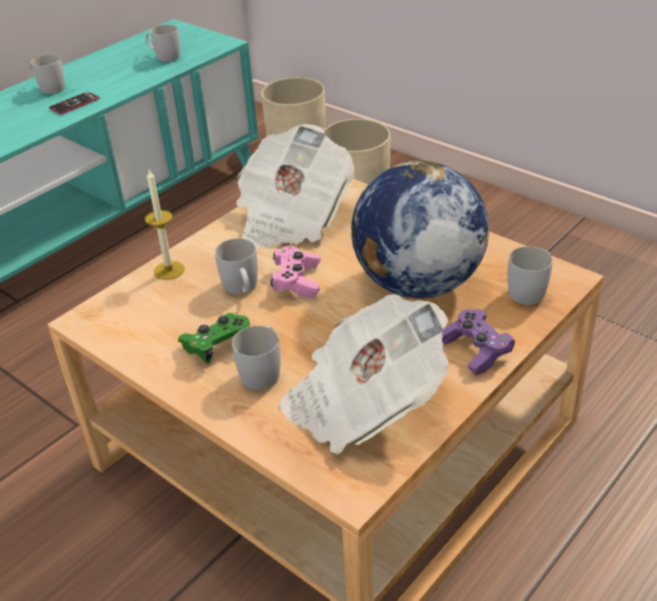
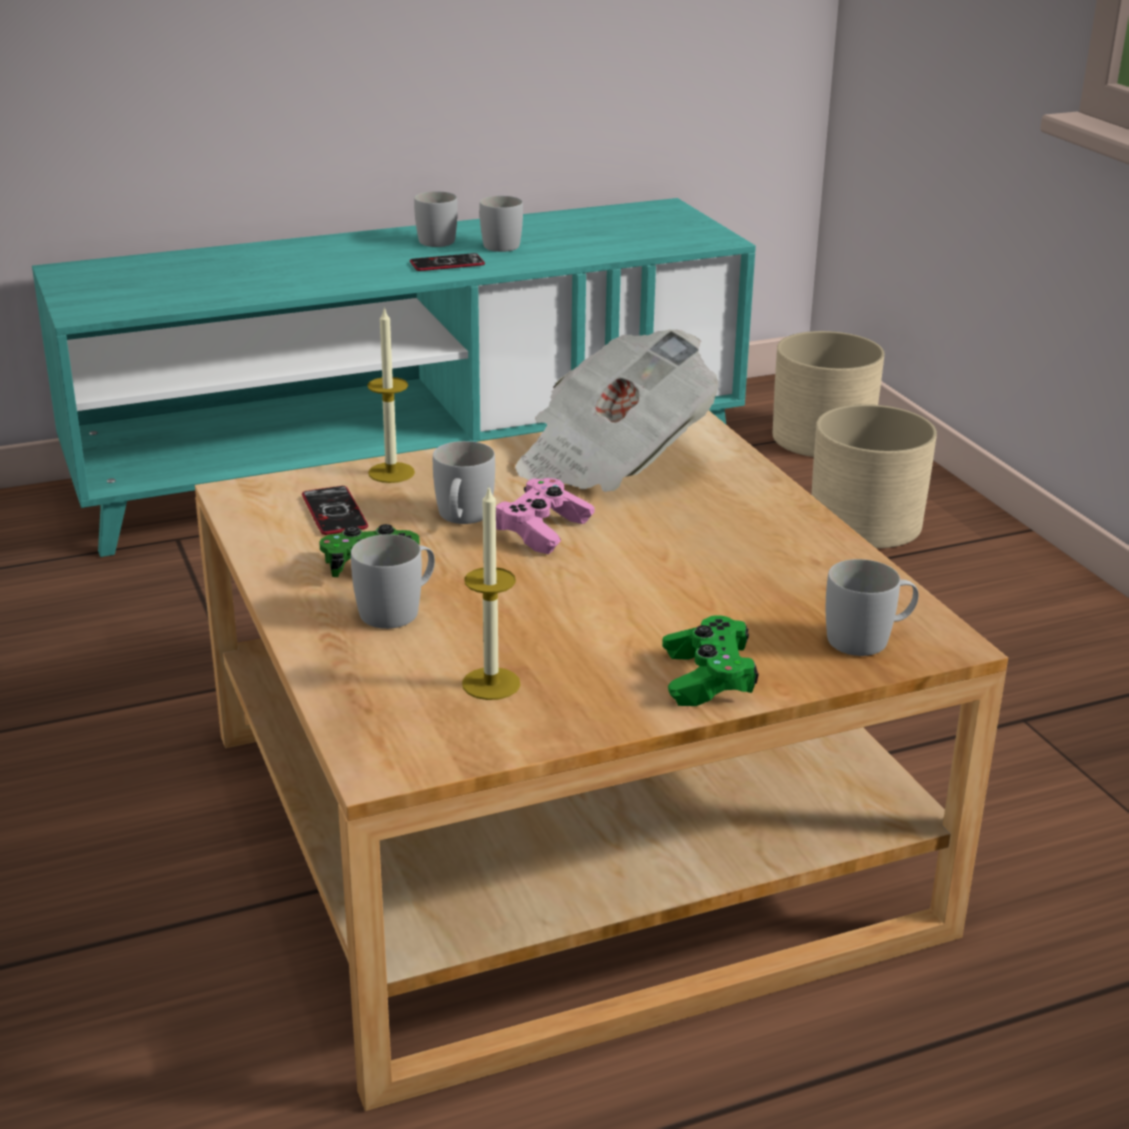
camera: 25 degrees right, 10 degrees down
white mug [146,24,180,62] -> white mug moved to [479,196,523,252]
newspaper [280,294,449,454] -> candle [462,485,521,700]
globe [351,161,489,298] -> none
purple game controller [442,309,515,376] -> green game controller [662,615,759,706]
none -> phone [302,486,368,535]

